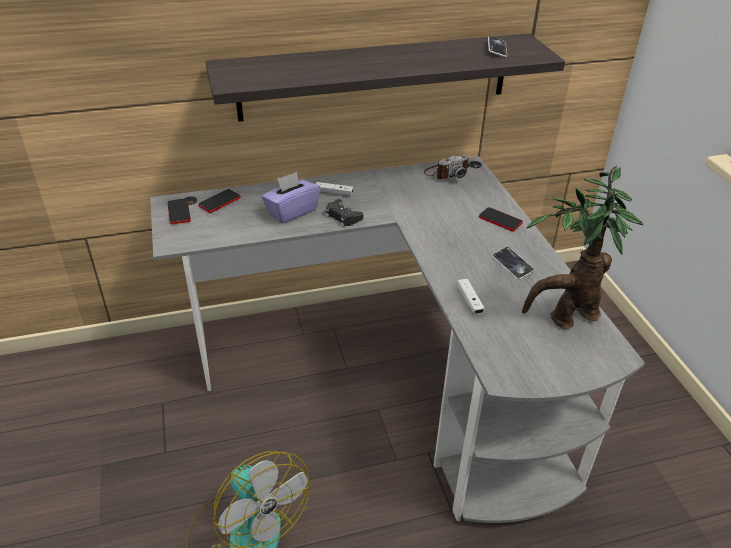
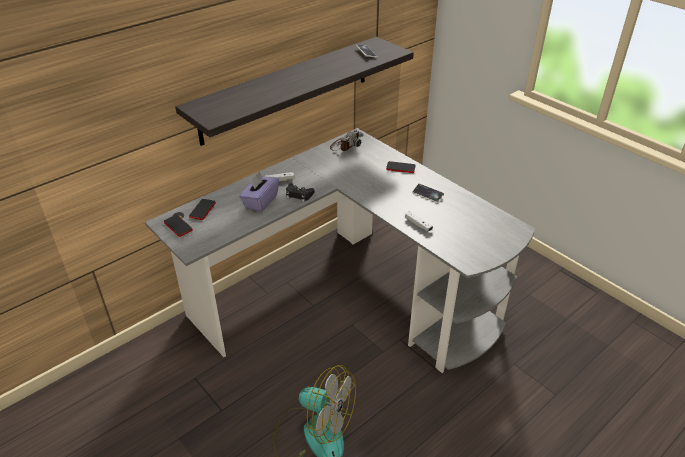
camera: 25 degrees left, 0 degrees up
potted plant [522,166,643,329] -> none

